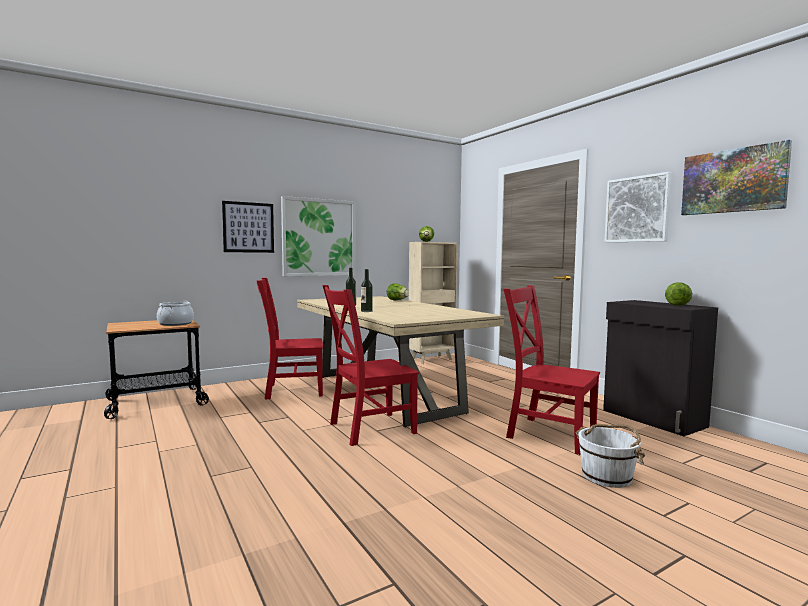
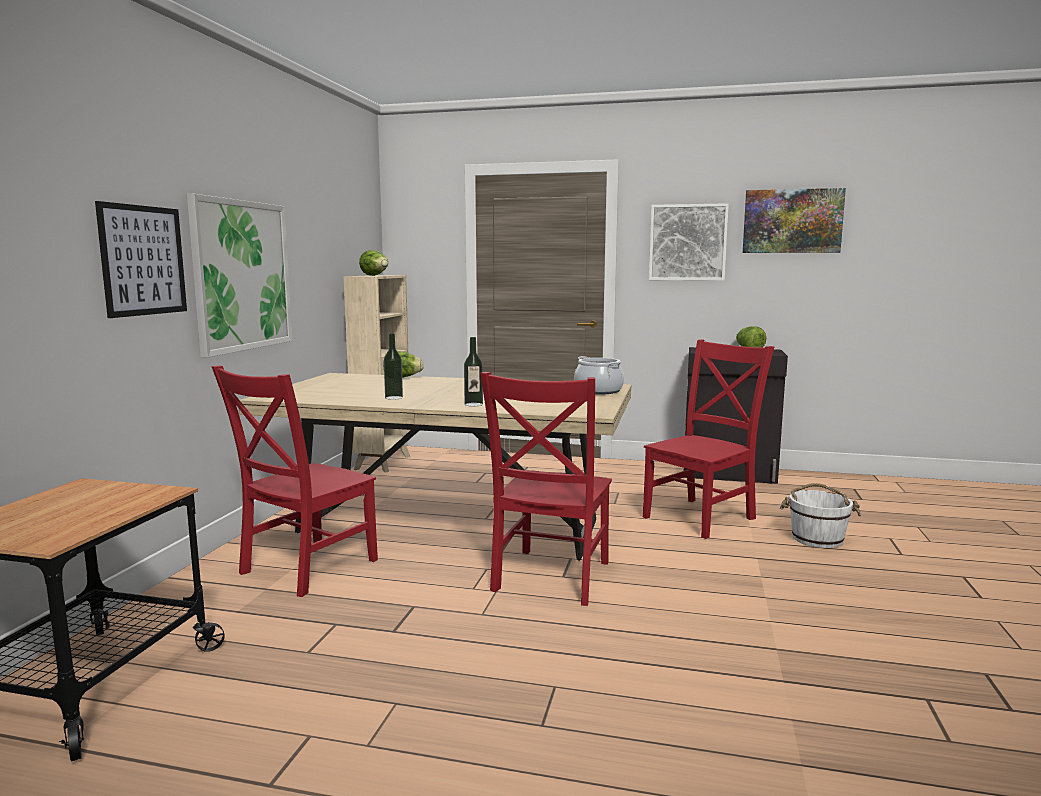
camera: 45 degrees left, 5 degrees up
cooking pot [157,301,194,326] -> cooking pot moved to [574,356,624,394]
red chair [503,285,600,455] -> red chair turned 150 degrees clockwise [643,339,774,539]

